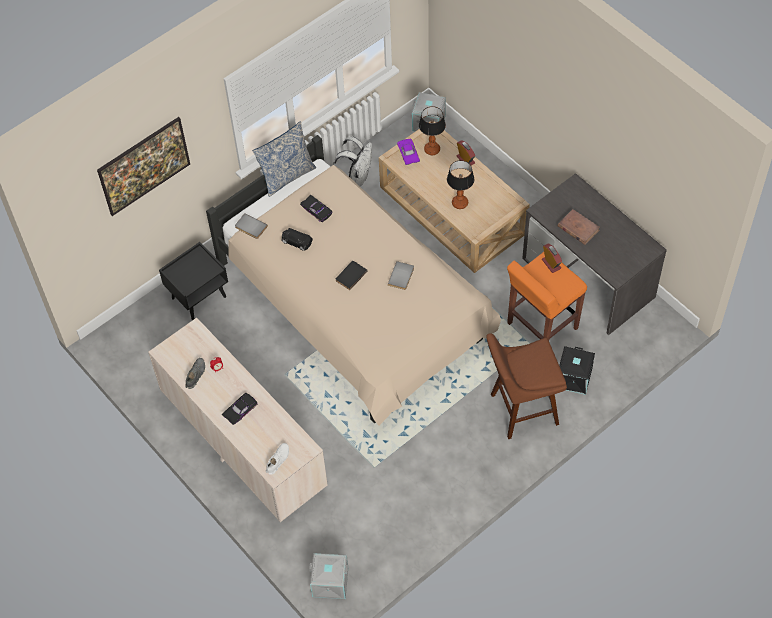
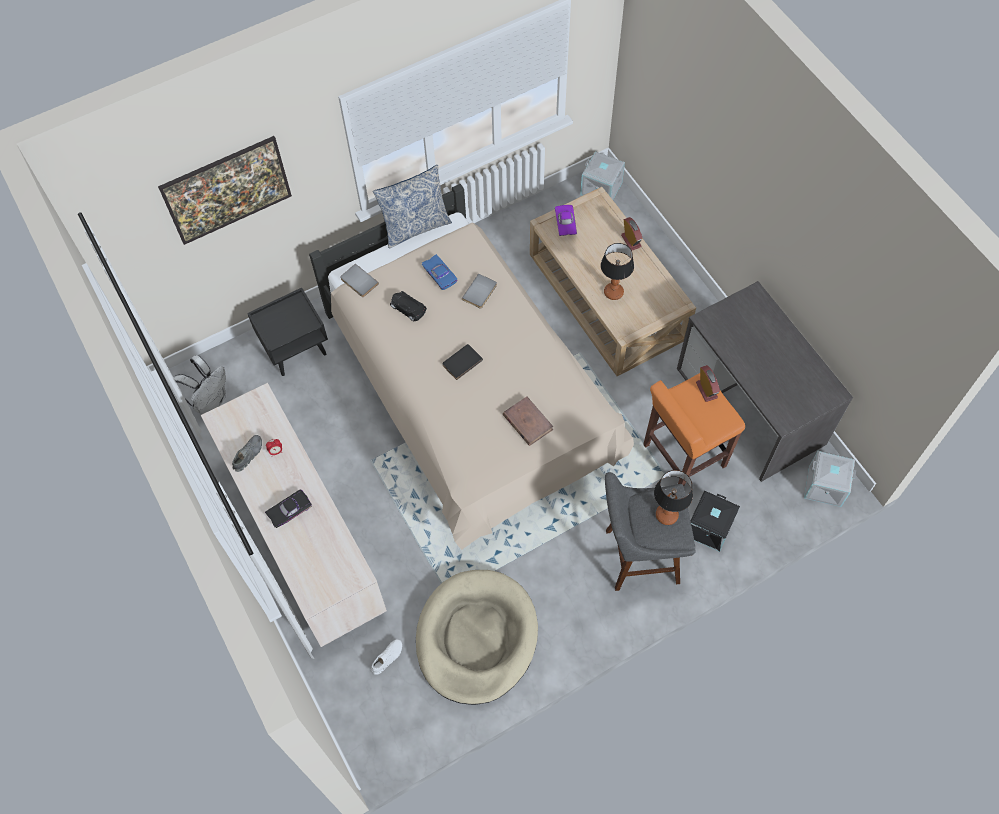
camera: 10 degrees right, 5 degrees up
white shoe [266,443,289,475] -> white shoe moved to [371,639,402,675]
black toy car [300,194,332,222] -> blue toy car [422,254,457,290]
grey storage box [309,553,348,599] -> grey storage box moved to [804,451,856,507]
white backpack [334,136,372,186] -> white backpack moved to [174,355,226,414]
grey book [388,261,414,290] -> grey book moved to [462,274,497,309]
table lamp [419,106,446,155] -> table lamp moved to [654,470,693,525]
brown stool [486,333,567,439] -> grey stool [605,472,696,591]
brown book [558,209,600,245] -> brown book moved to [503,396,553,446]
none -> beige dog bed [416,570,538,705]

